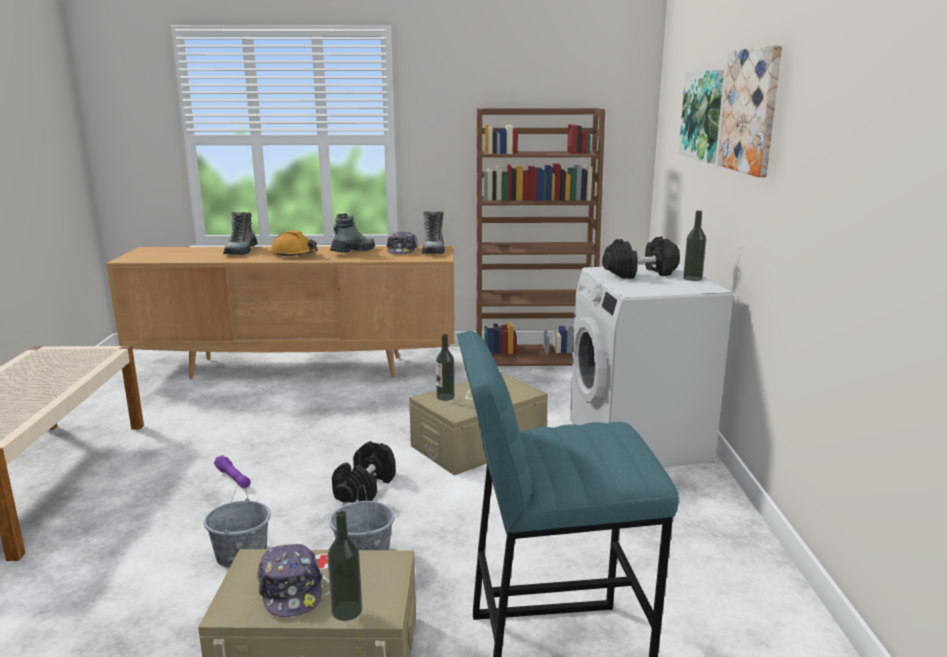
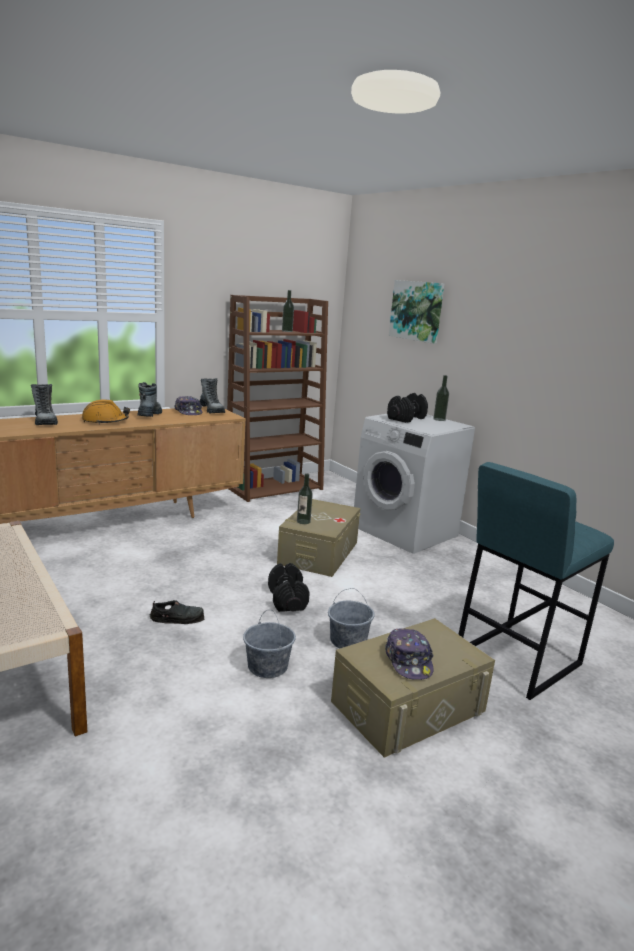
camera: 35 degrees left, 0 degrees up
purple flashlight [214,455,251,488] -> black shoe [150,600,204,624]
cap [257,544,323,617] -> cap turned 45 degrees clockwise [385,628,434,680]
bottle [328,511,362,621] -> bottle moved to [282,290,294,332]
picture [718,45,782,177] -> none

